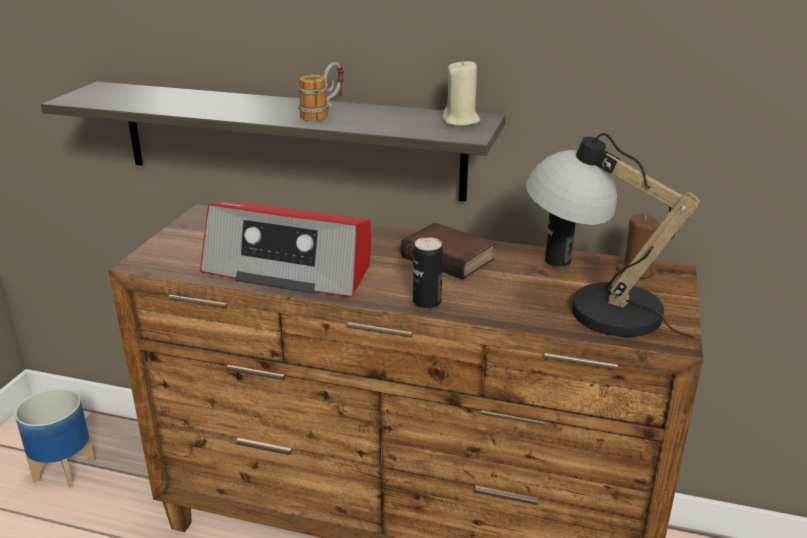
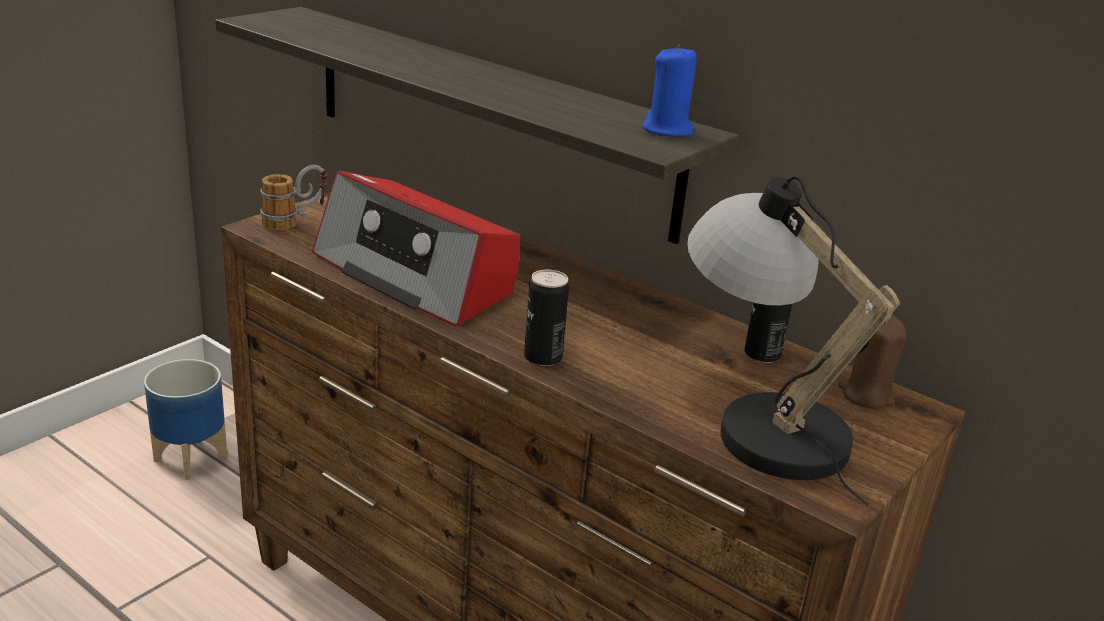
camera: 20 degrees right, 0 degrees up
mug [298,62,343,121] -> mug moved to [260,165,328,230]
book [401,223,495,280] -> none
beige candle [442,59,480,126] -> blue candle [643,45,697,136]

